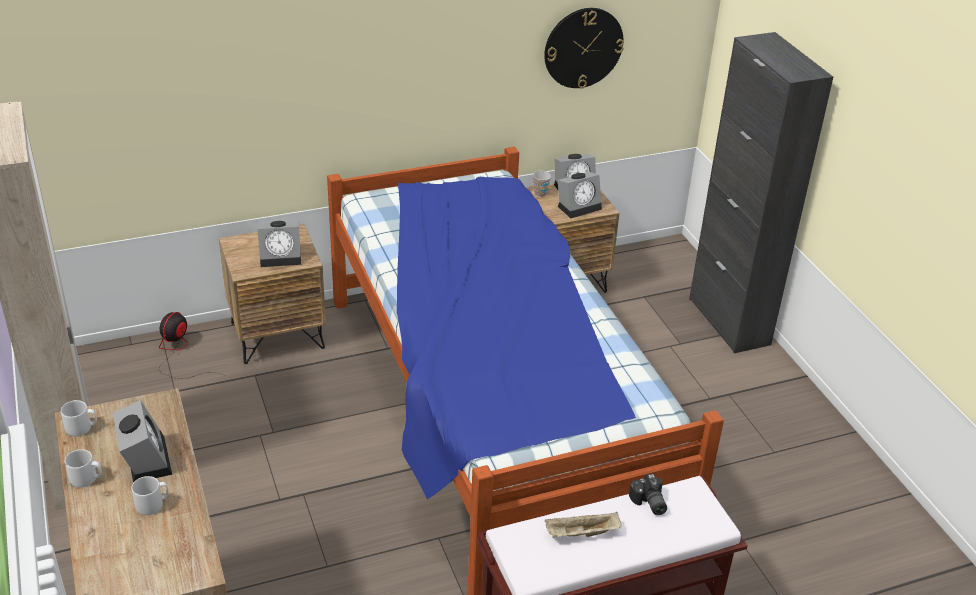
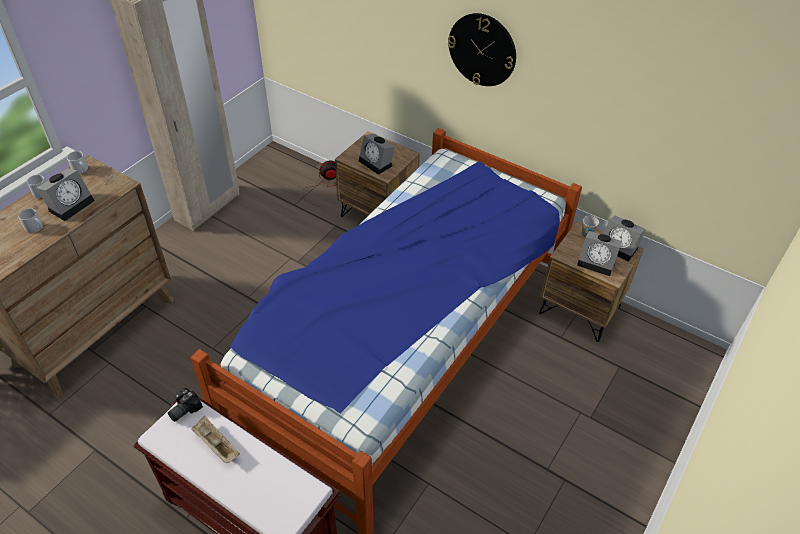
camera: 55 degrees right, 10 degrees up
wall clock [544,8,624,89] -> wall clock moved to [448,13,516,86]
camera [629,474,667,515] -> camera moved to [168,388,203,422]
black cabinet [689,32,833,353] -> none

